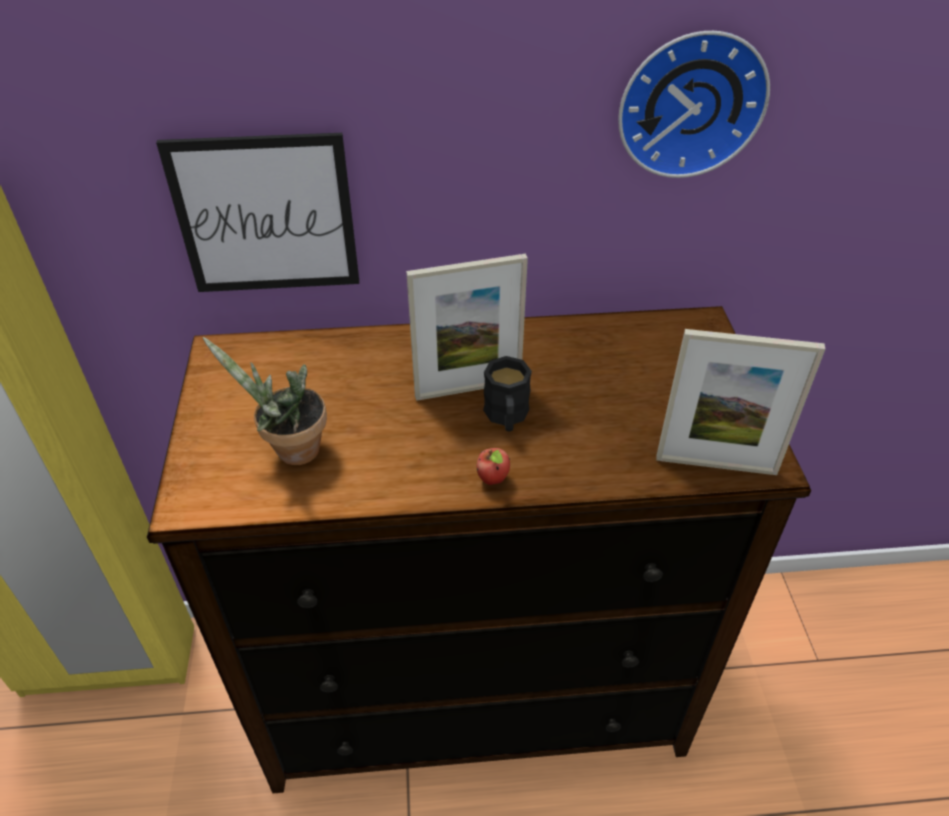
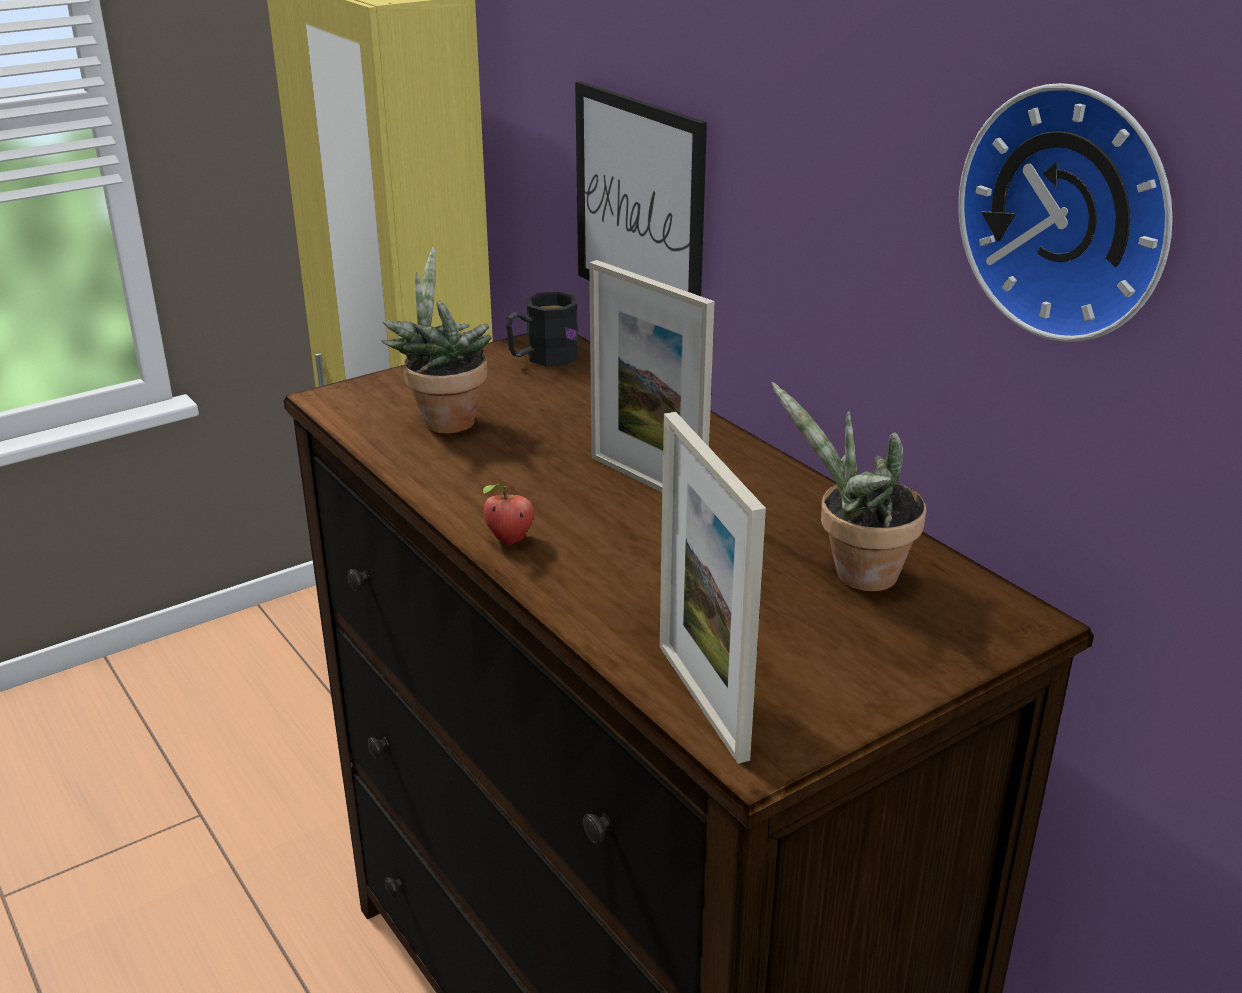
camera: 60 degrees right, 15 degrees down
black mug [483,356,532,431] -> black mug moved to [506,292,579,367]
none -> potted plant [771,382,926,591]

